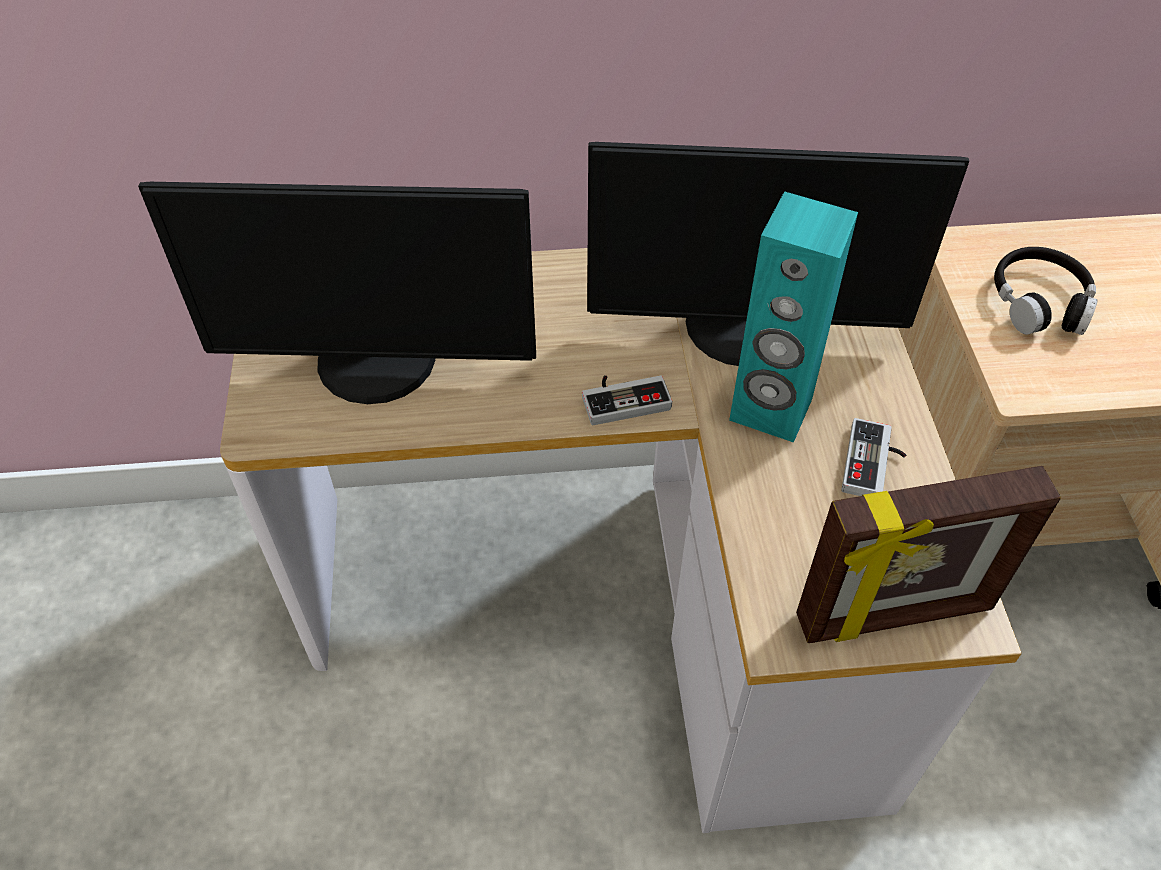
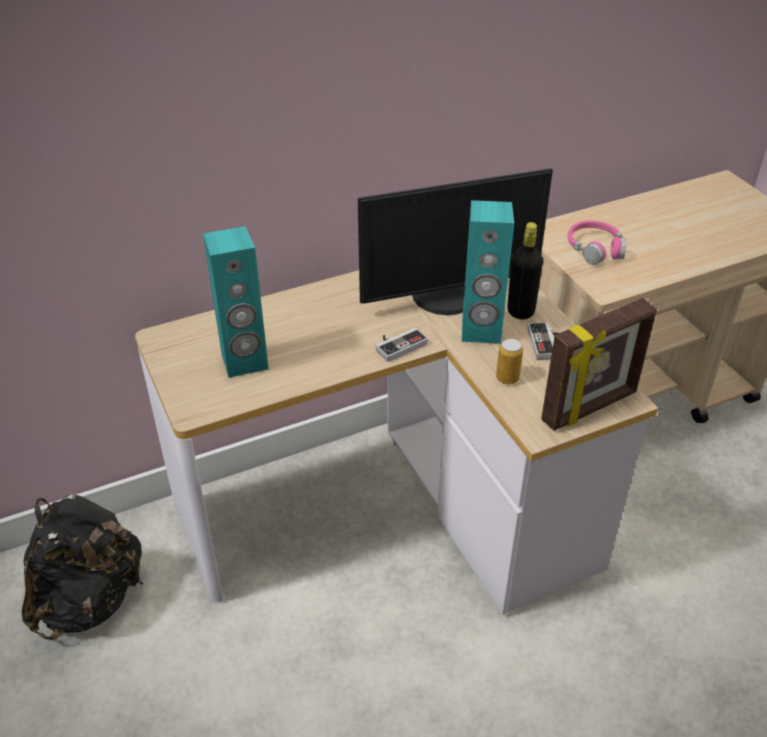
camera: 20 degrees left, 10 degrees down
monitor [138,182,536,404] -> turquoise speaker [203,226,269,378]
black headphones [994,247,1098,335] -> pink headphones [567,220,626,265]
none -> black backpack [22,494,144,640]
none -> can [496,338,523,384]
none -> black bottle [507,222,543,319]

